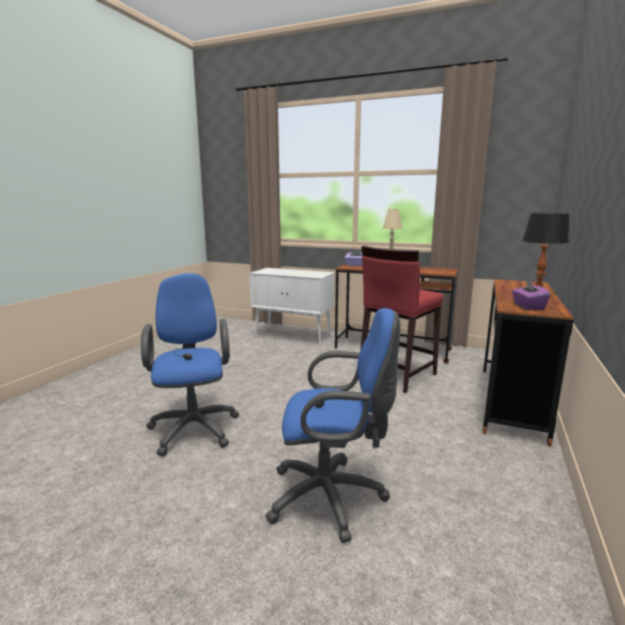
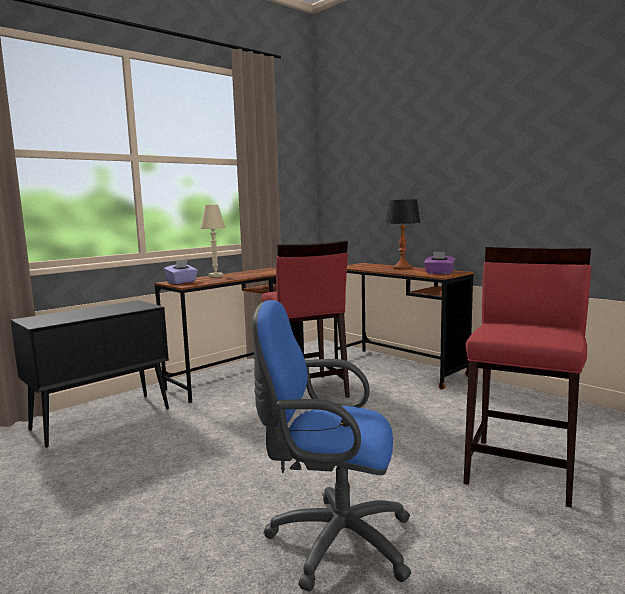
camera: 65 degrees left, 5 degrees down
white cabinet [249,268,335,346] -> black cabinet [11,300,169,448]
blue office chair [266,308,401,543] -> red stool [464,247,591,508]

